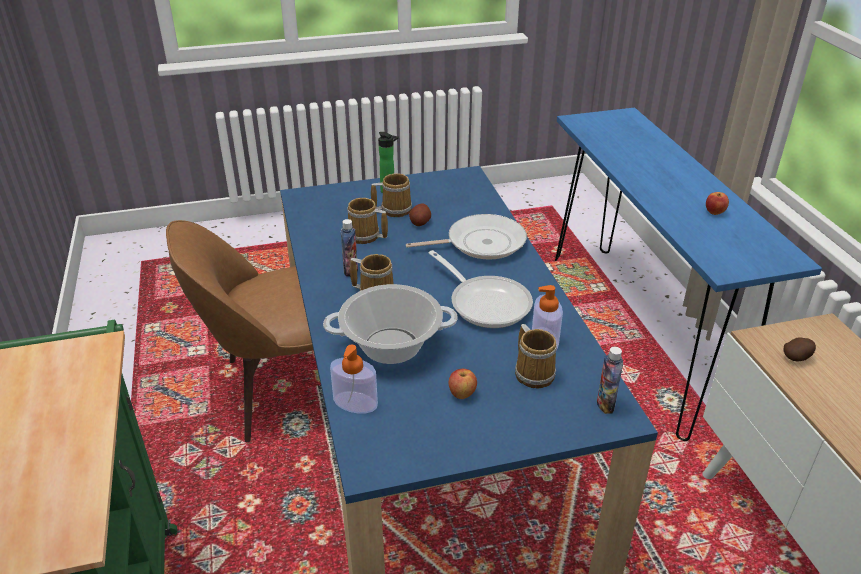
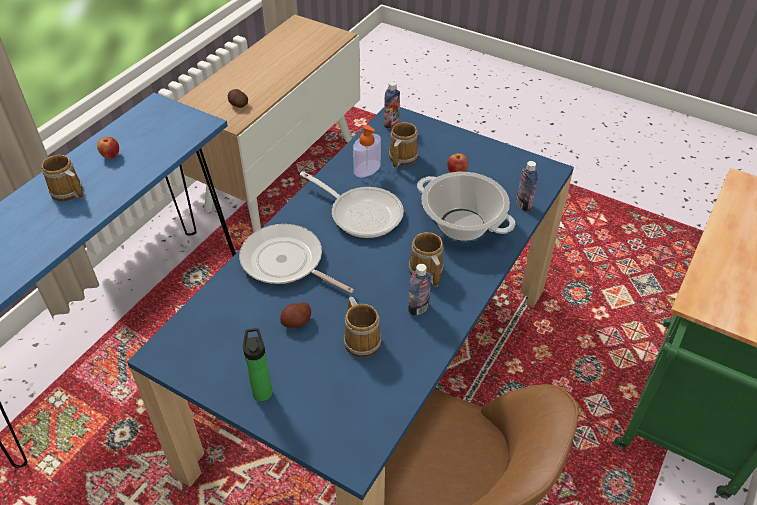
camera: 135 degrees left, 10 degrees up
soap dispenser [330,345,378,414] -> bottle [516,161,538,212]
mug [371,173,412,217] -> mug moved to [41,155,84,201]
frying pan [429,250,533,328] -> frying pan turned 120 degrees clockwise [300,171,404,238]

